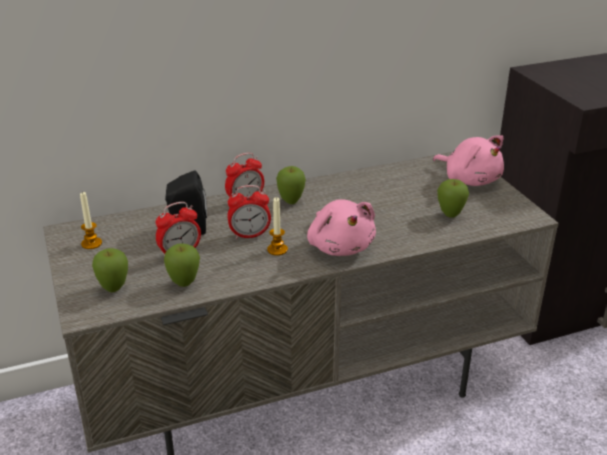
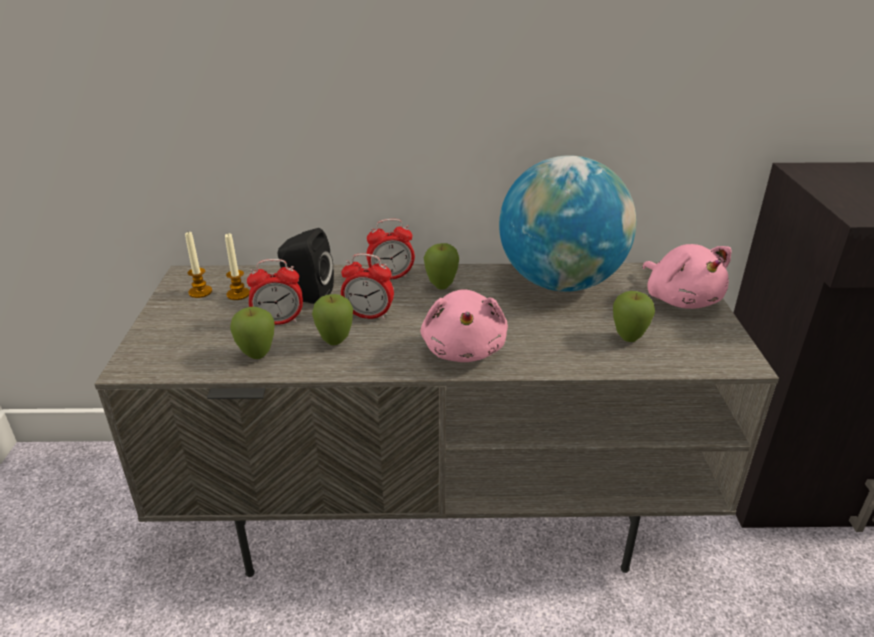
camera: 20 degrees right, 0 degrees up
apple [92,248,128,292] -> apple moved to [312,294,353,345]
candle [267,197,288,256] -> candle moved to [225,233,250,300]
none -> globe [499,155,636,292]

